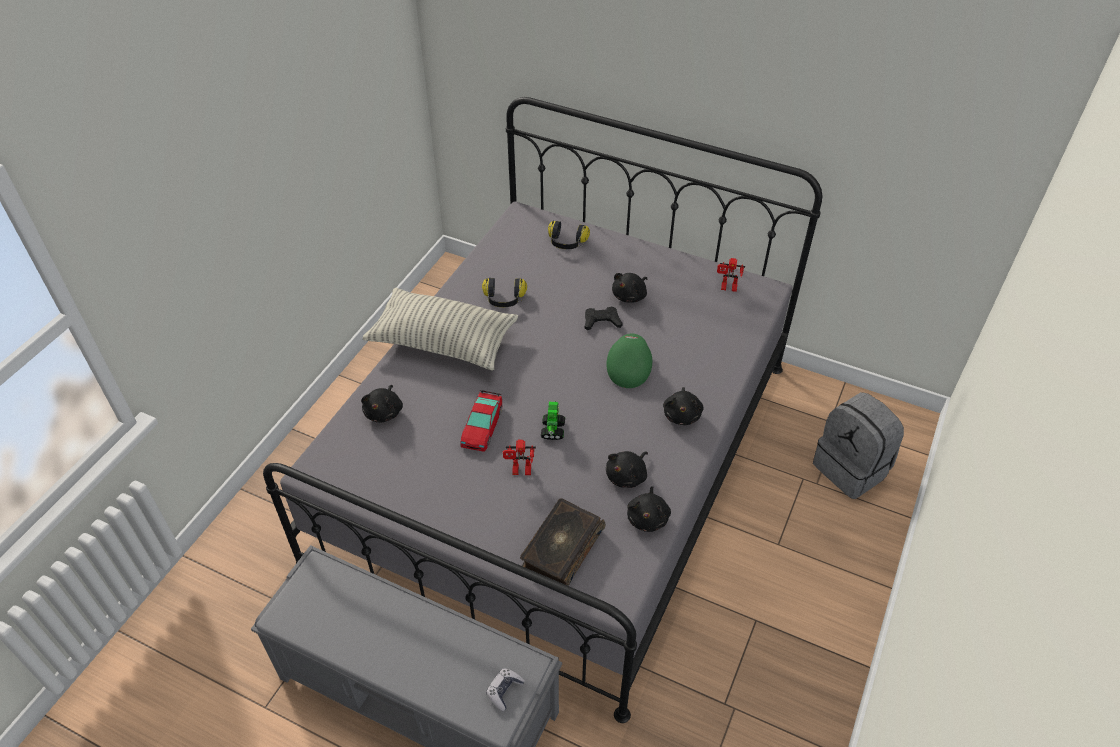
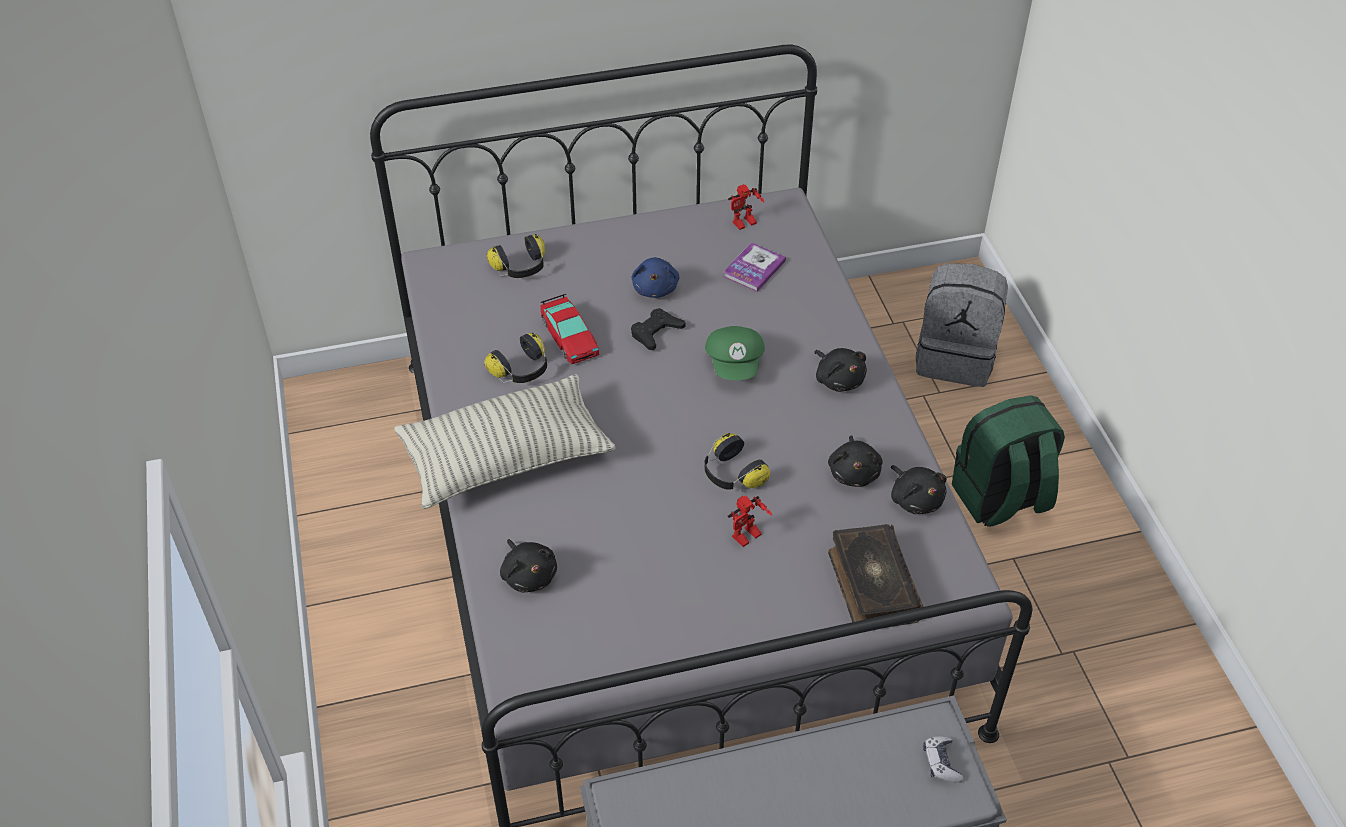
camera: 40 degrees left, 0 degrees up
toy car [460,390,502,452] -> toy car moved to [540,294,599,364]
toy robot [541,401,565,440] -> headphones [705,433,770,492]
green cap [607,334,652,388] -> green cap turned 150 degrees counterclockwise [705,326,765,380]
black plush toy [612,273,648,303] -> blue plush toy [632,257,679,298]
none -> book [723,242,786,292]
none -> green backpack [952,395,1065,527]

